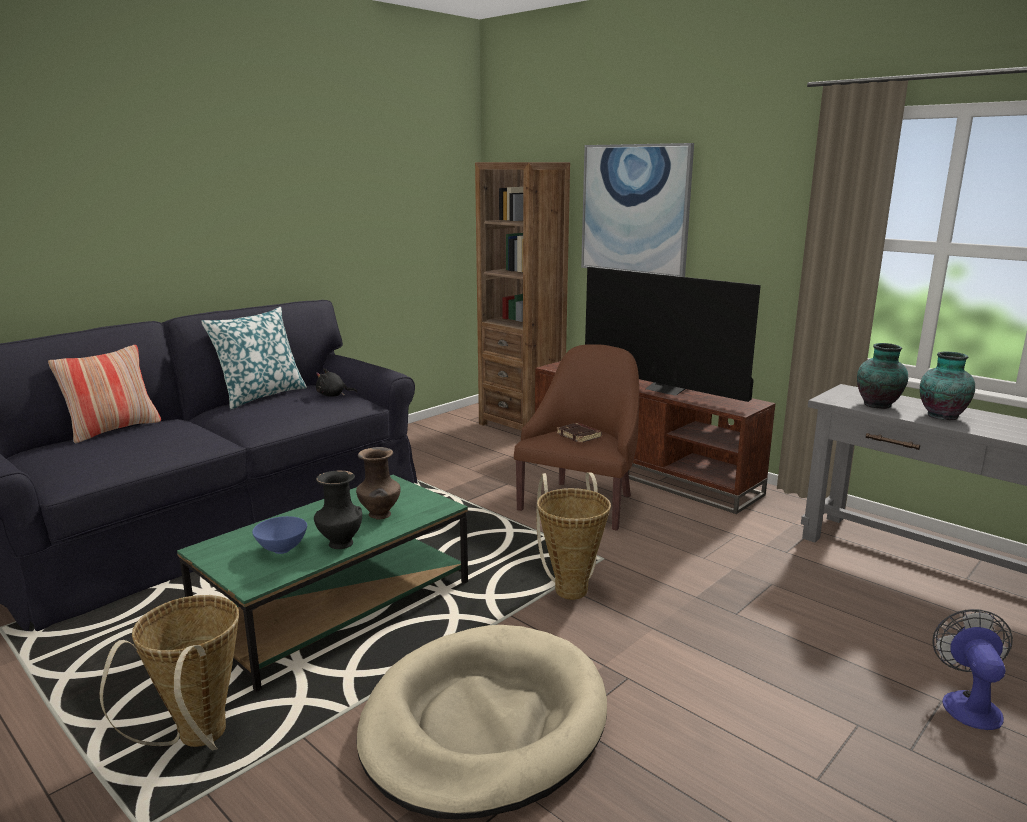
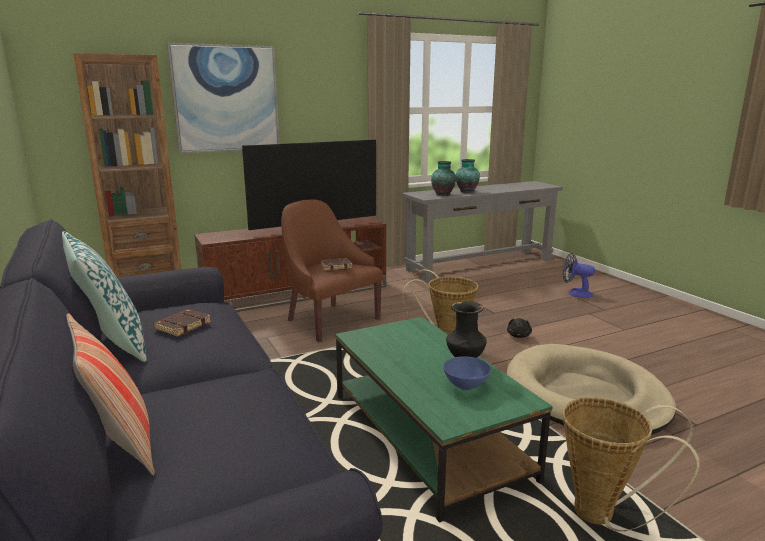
camera: 70 degrees left, 0 degrees up
black plush toy [316,369,357,397] -> black plush toy moved to [507,318,532,338]
brown vase [356,447,401,520] -> none
none -> brown book [153,309,212,337]

